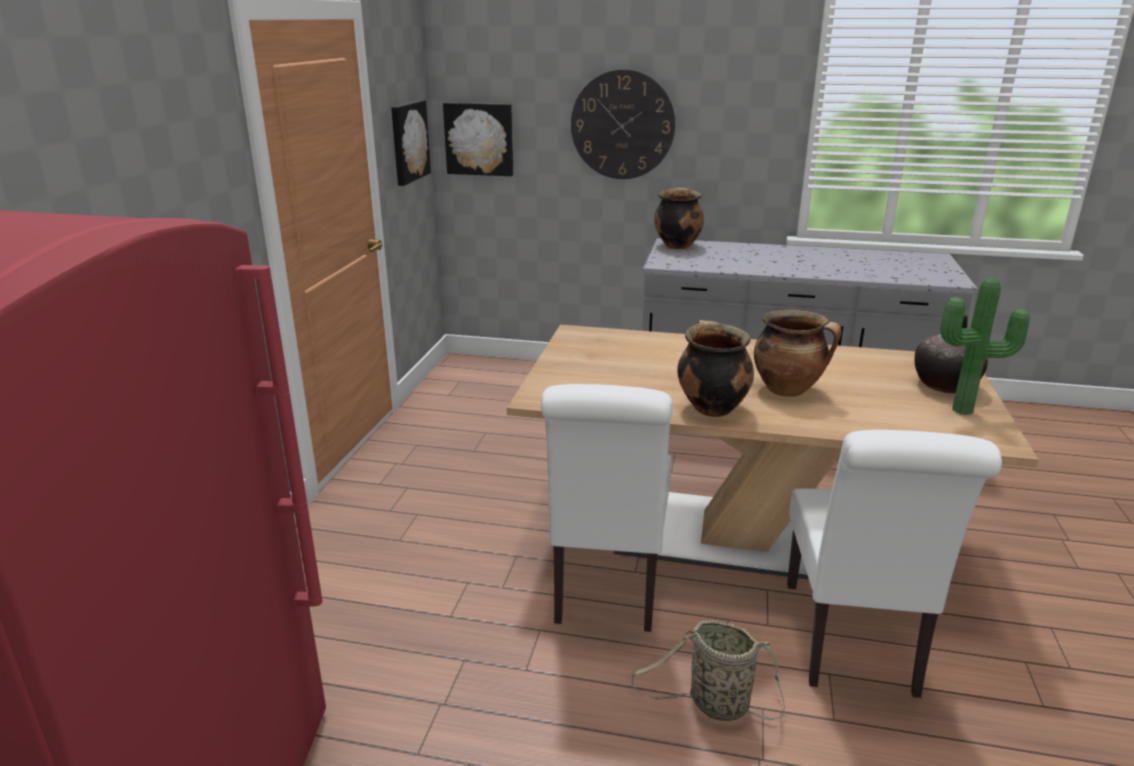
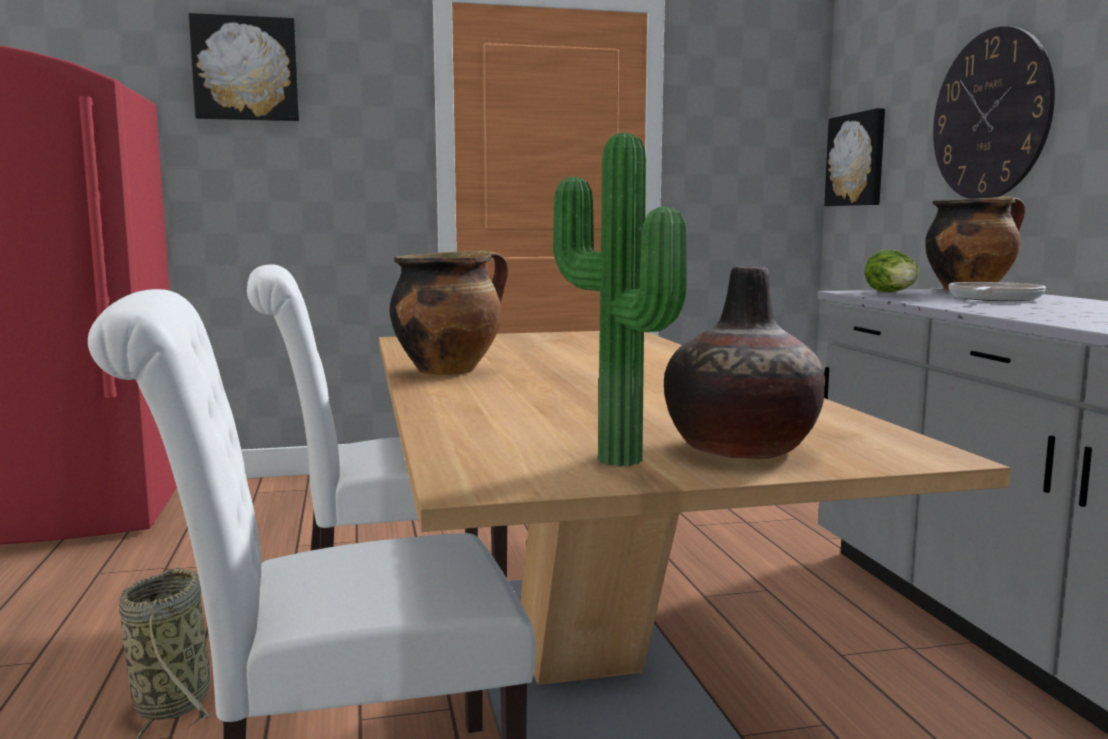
camera: 65 degrees right, 15 degrees down
picture [391,100,431,186] -> picture moved to [189,13,299,121]
cooking pot [754,310,842,397] -> none
none -> lettuce [864,250,919,293]
none -> frying pan [949,282,1046,301]

